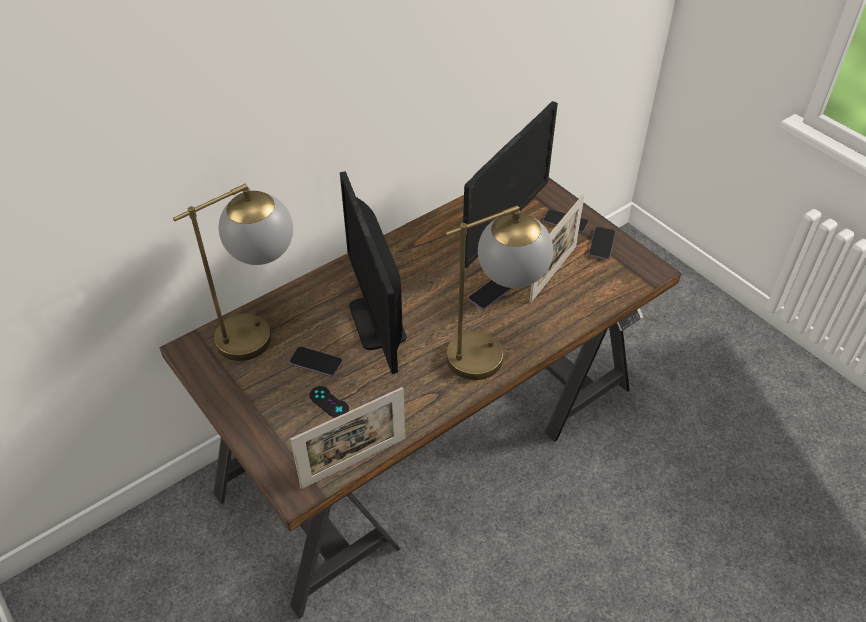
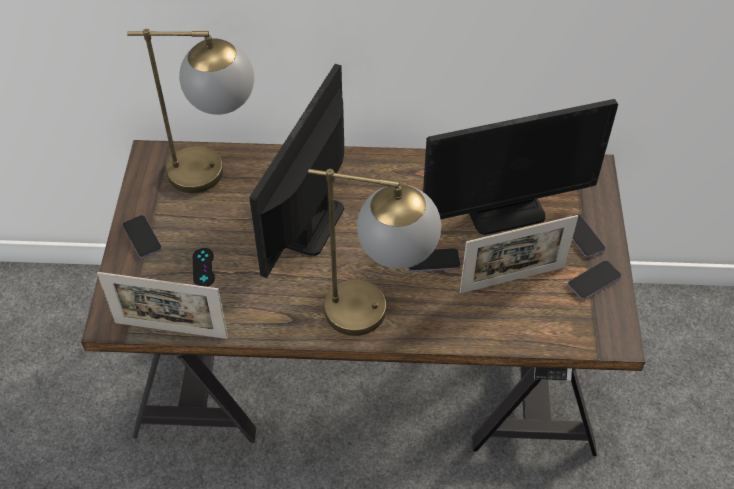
camera: 40 degrees right, 5 degrees up
phone [289,346,342,377] -> phone moved to [122,215,162,258]

